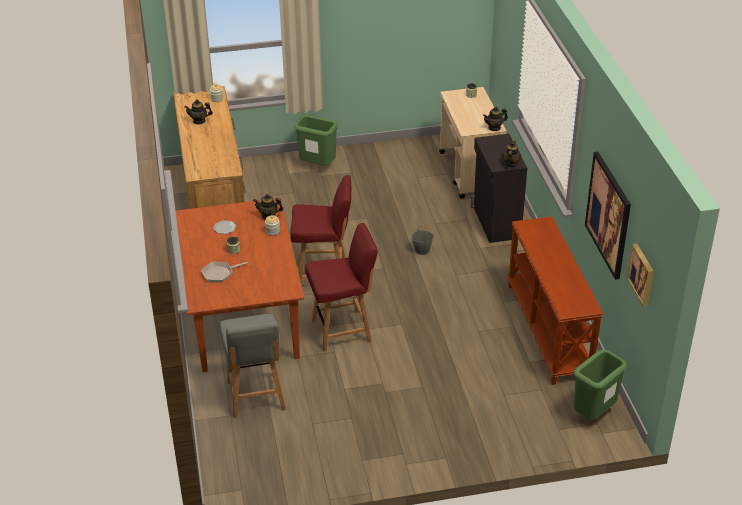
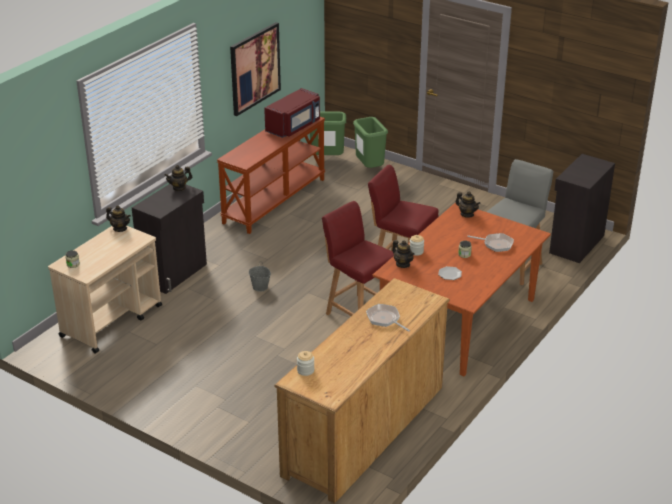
camera: 135 degrees left, 5 degrees down
teapot [184,100,213,125] -> teapot moved to [455,192,481,218]
green trash can [294,115,338,165] -> green trash can moved to [353,117,388,168]
picture [627,244,654,307] -> none
none -> red microwave [264,88,320,138]
none -> frying pan [366,304,410,332]
none -> black cabinet [549,154,615,263]

